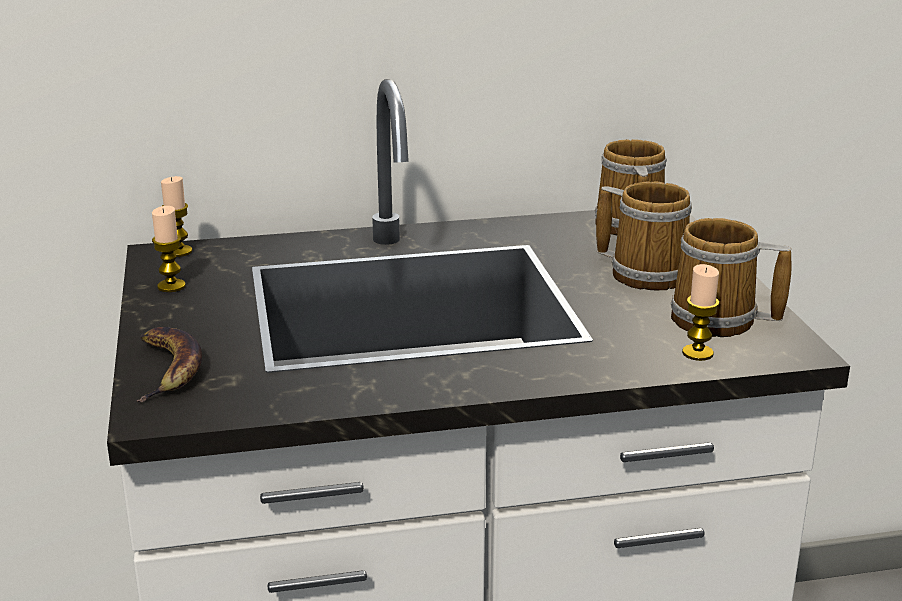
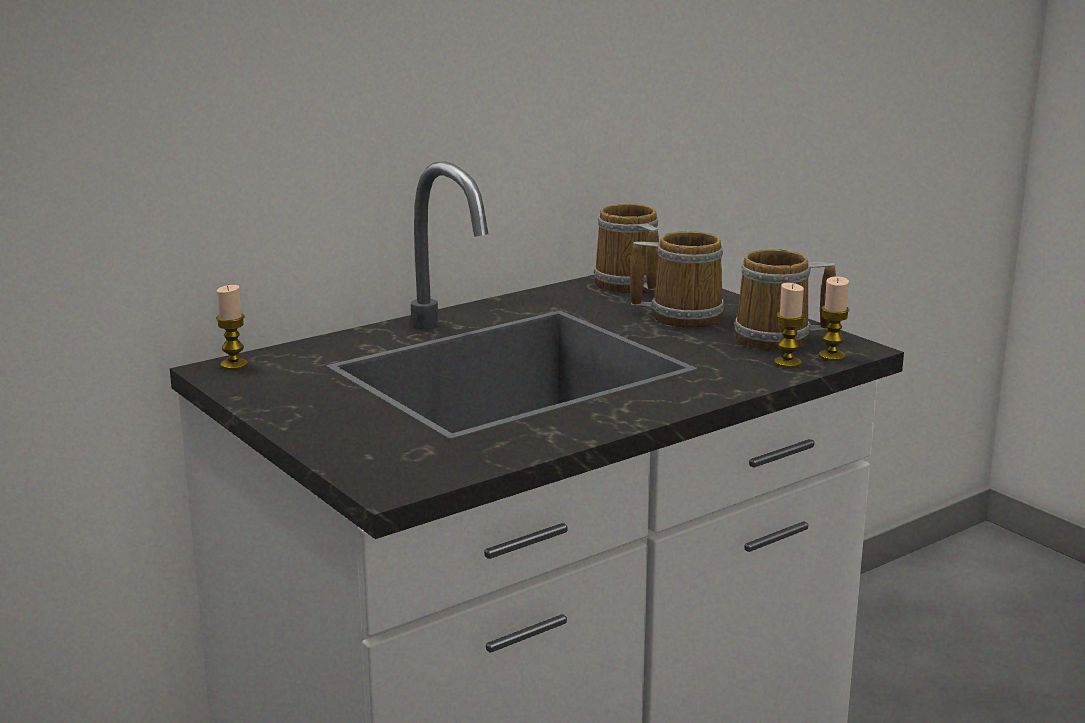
camera: 25 degrees left, 5 degrees down
banana [137,327,202,402] -> none
candle [152,206,186,292] -> candle moved to [819,276,850,361]

